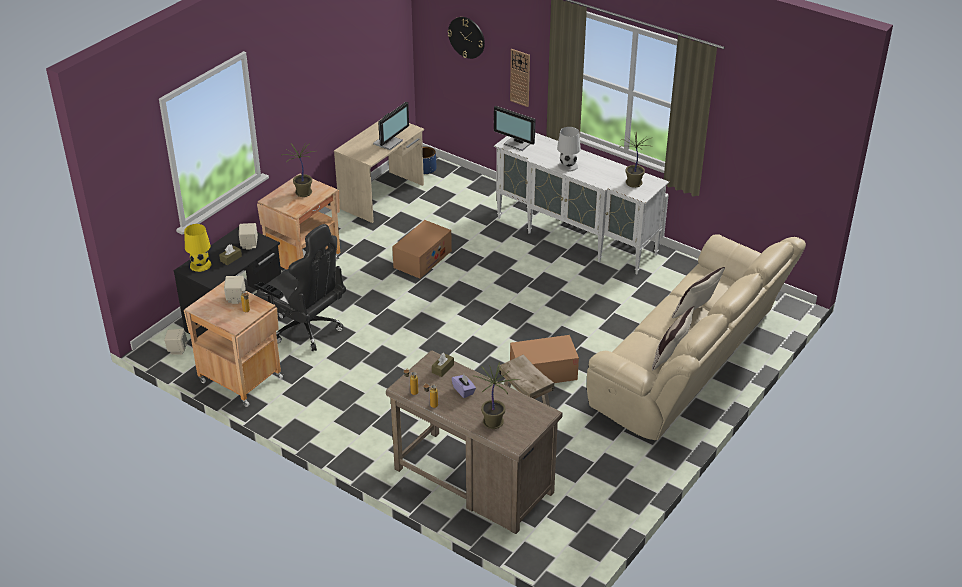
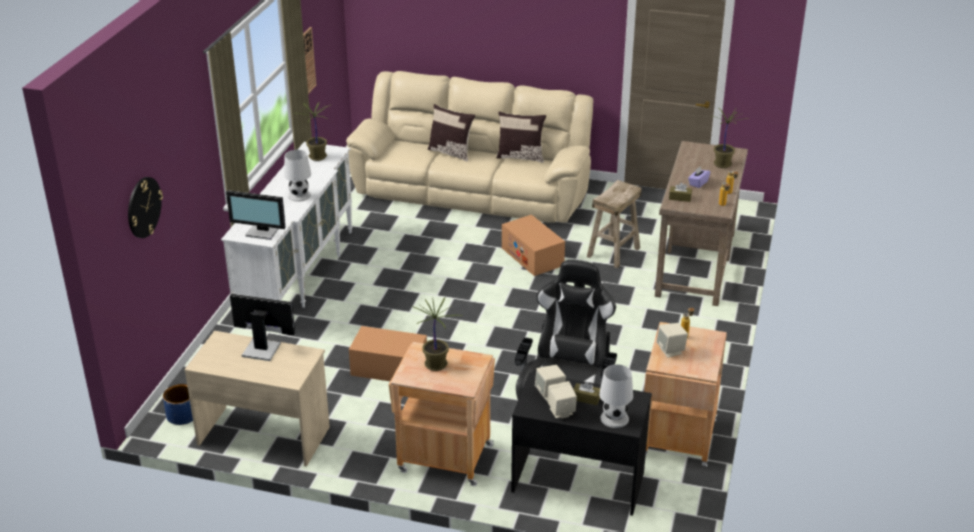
camera: 110 degrees left, 5 degrees down
beige speaker [164,329,188,355] -> beige speaker moved to [547,381,577,419]
yellow table lamp [184,224,211,272] -> white table lamp [599,364,633,428]
monitor [494,106,536,151] -> monitor turned 90 degrees clockwise [226,190,286,240]
wall clock [510,49,530,107] -> wall clock moved to [303,27,316,94]

